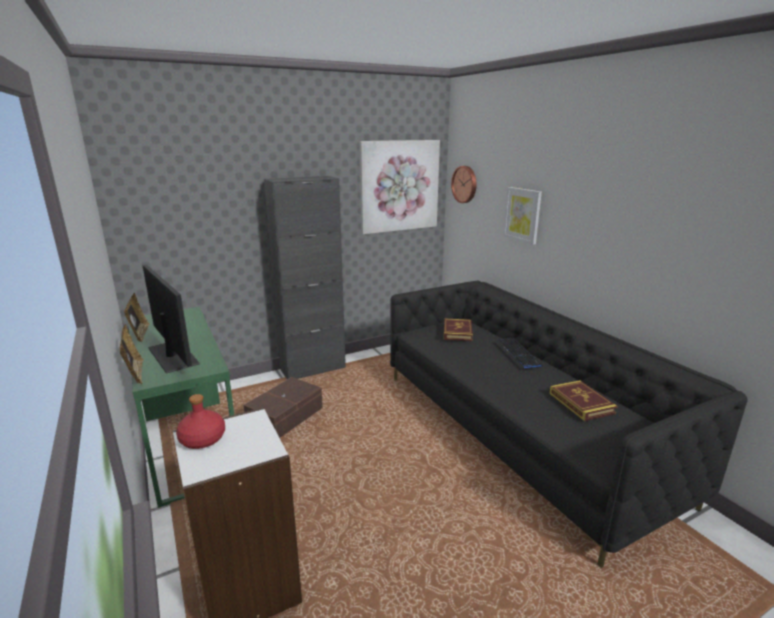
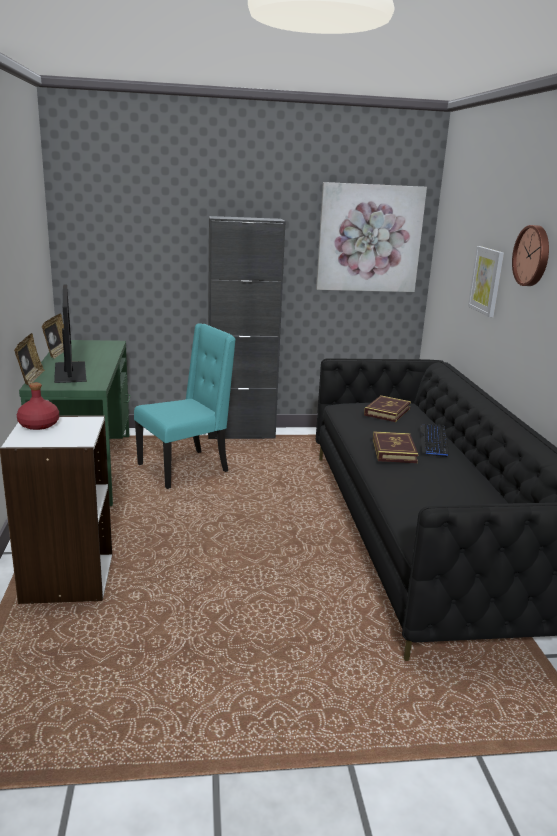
camera: 20 degrees right, 0 degrees up
brown storage box [243,377,323,438] -> turquoise chair [134,323,236,489]
wall clock [451,166,477,203] -> wall clock moved to [512,225,549,286]
book [549,380,617,421] -> book moved to [373,431,419,463]

